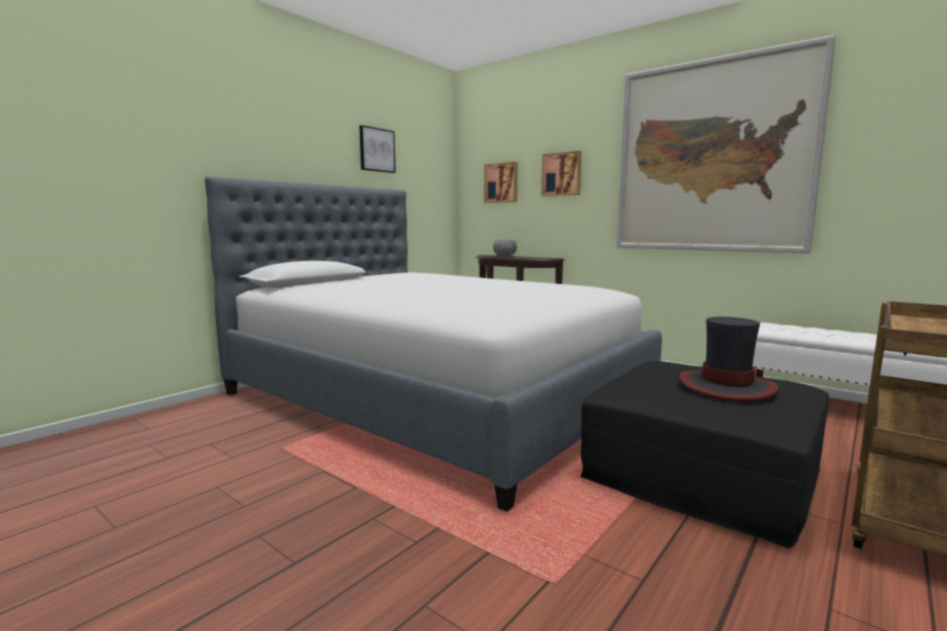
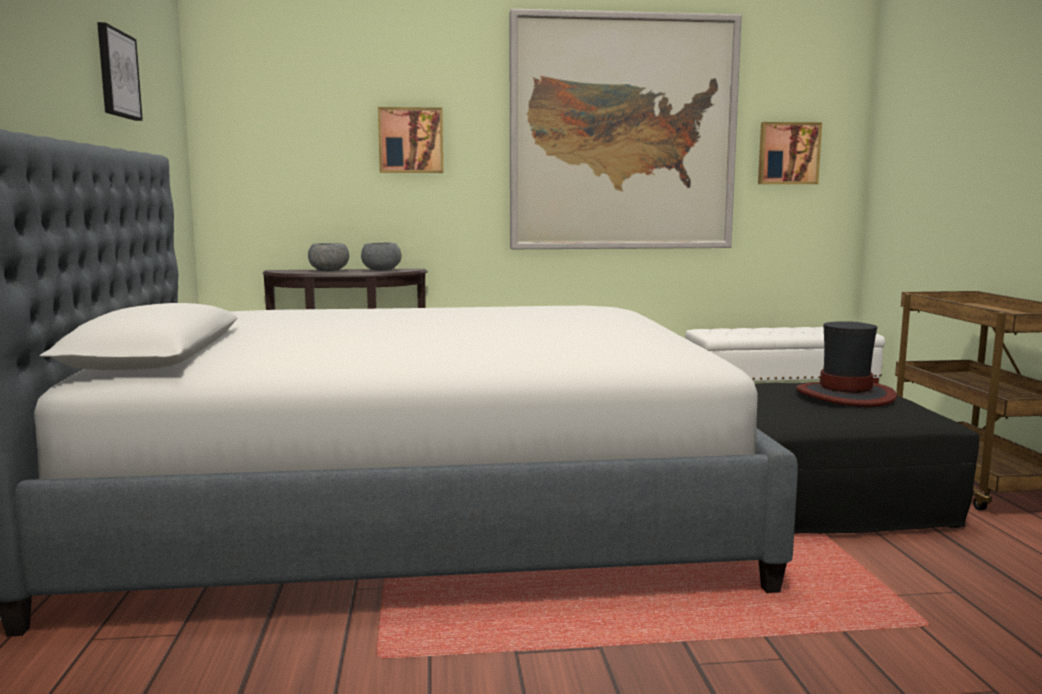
camera: 45 degrees left, 0 degrees up
picture [484,162,518,203] -> picture moved to [758,122,822,184]
none -> grey bowl [361,242,401,271]

